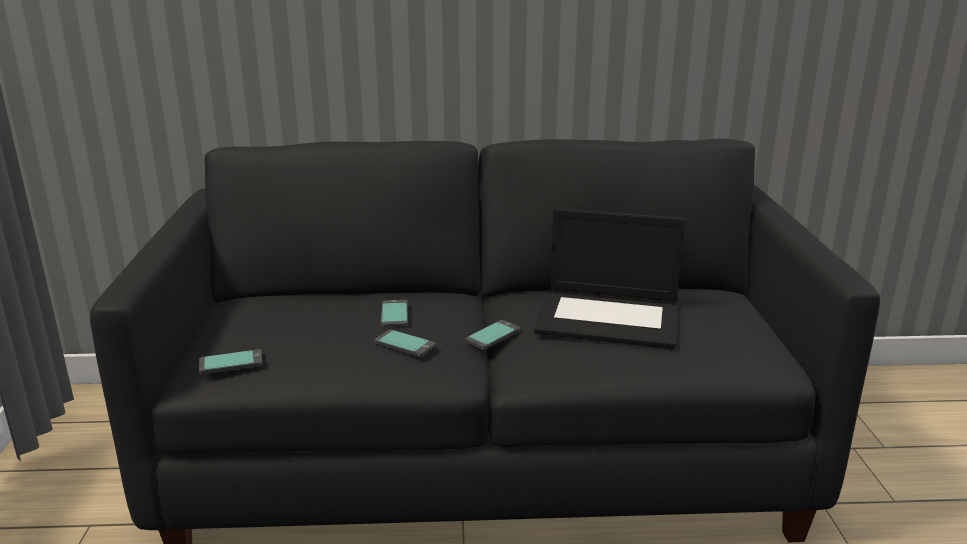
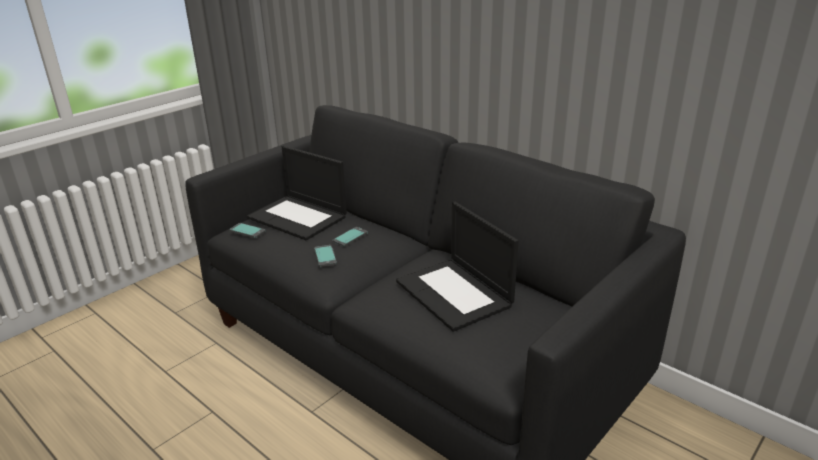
camera: 45 degrees right, 5 degrees up
phone [465,320,520,350] -> none
none -> laptop [247,146,347,240]

